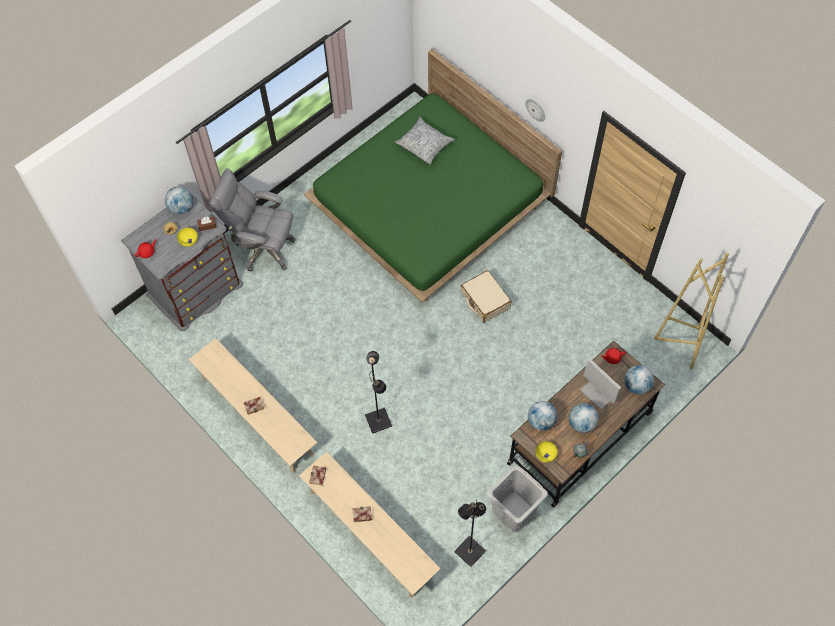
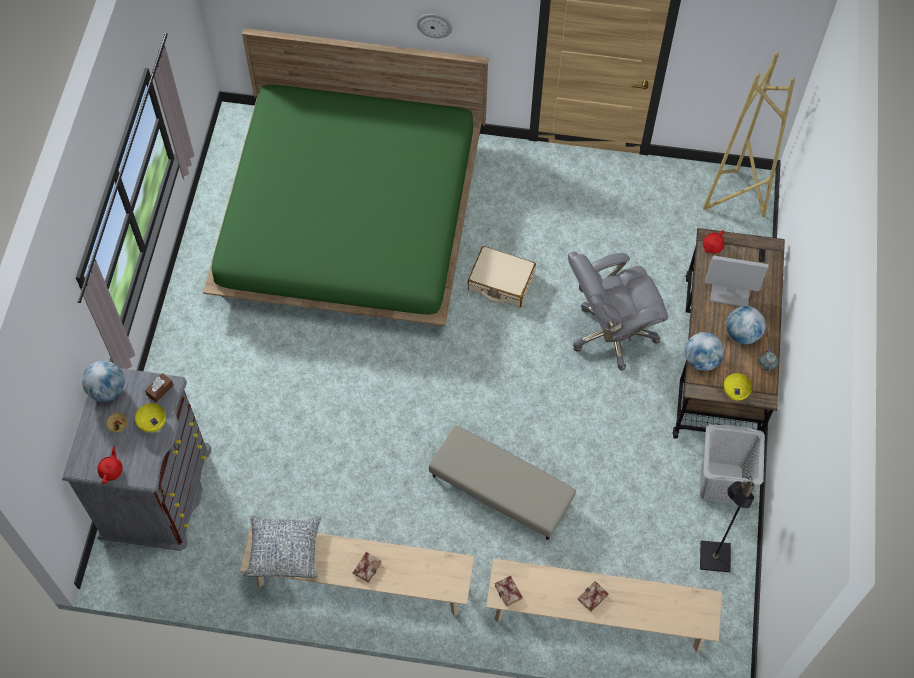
camera: 40 degrees left, 0 degrees up
grey office chair [210,169,296,271] -> grey office chair moved to [568,252,668,371]
black floor lamp [365,351,392,434] -> beige ottoman [429,425,576,540]
pillow [395,117,455,165] -> pillow moved to [243,515,321,578]
globe [625,365,654,394] -> none

